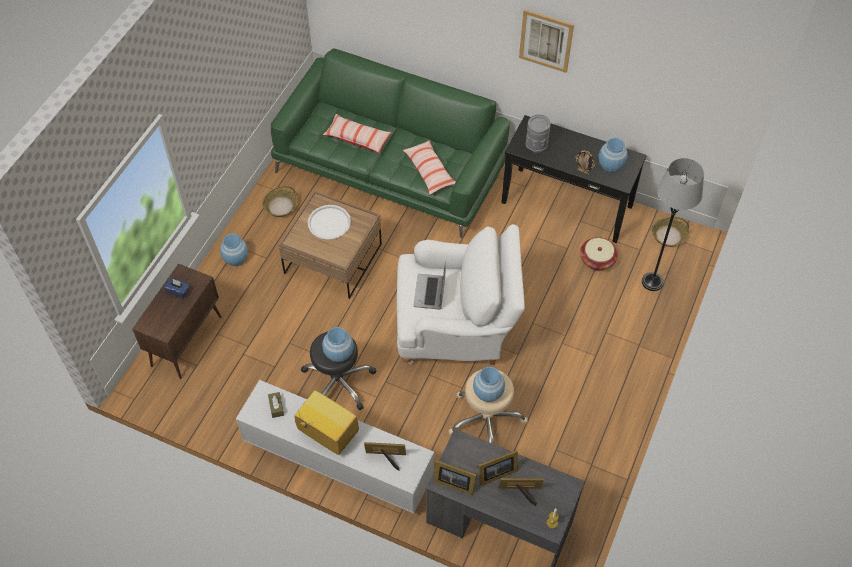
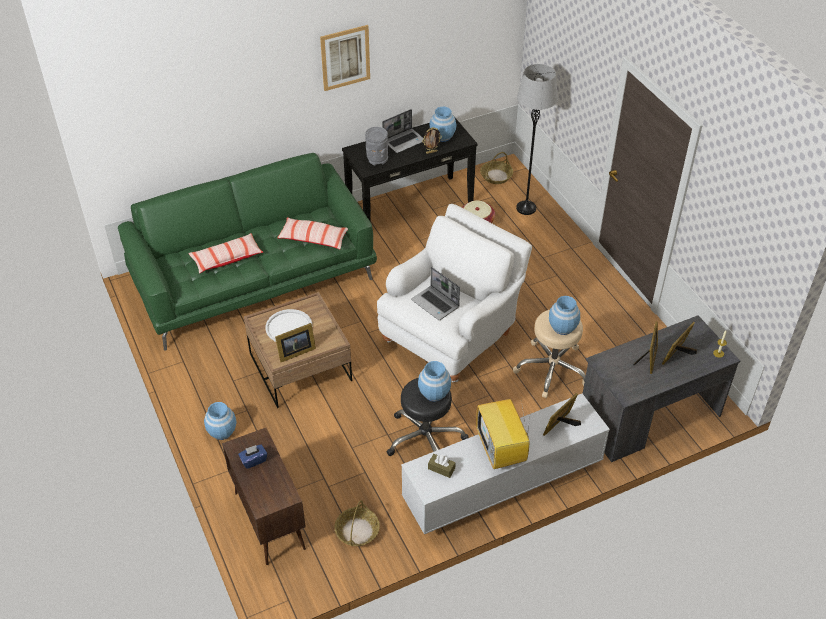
camera: 50 degrees left, 10 degrees down
basket [262,186,298,217] -> basket moved to [334,500,380,546]
television [294,390,359,455] -> television turned 90 degrees counterclockwise [476,399,530,469]
picture frame [434,460,476,495] -> picture frame moved to [275,323,316,362]
none -> laptop [382,109,423,153]

